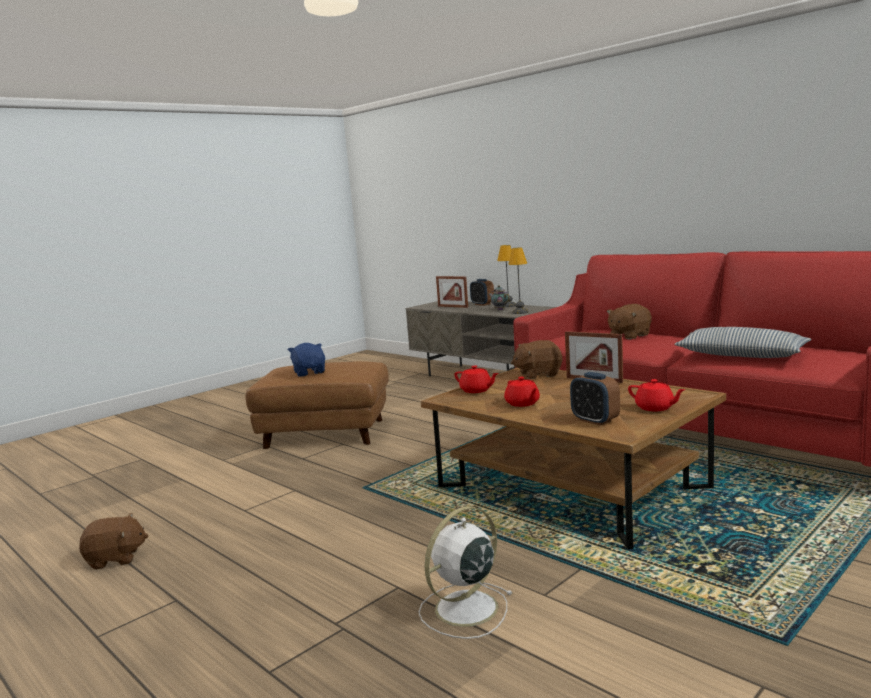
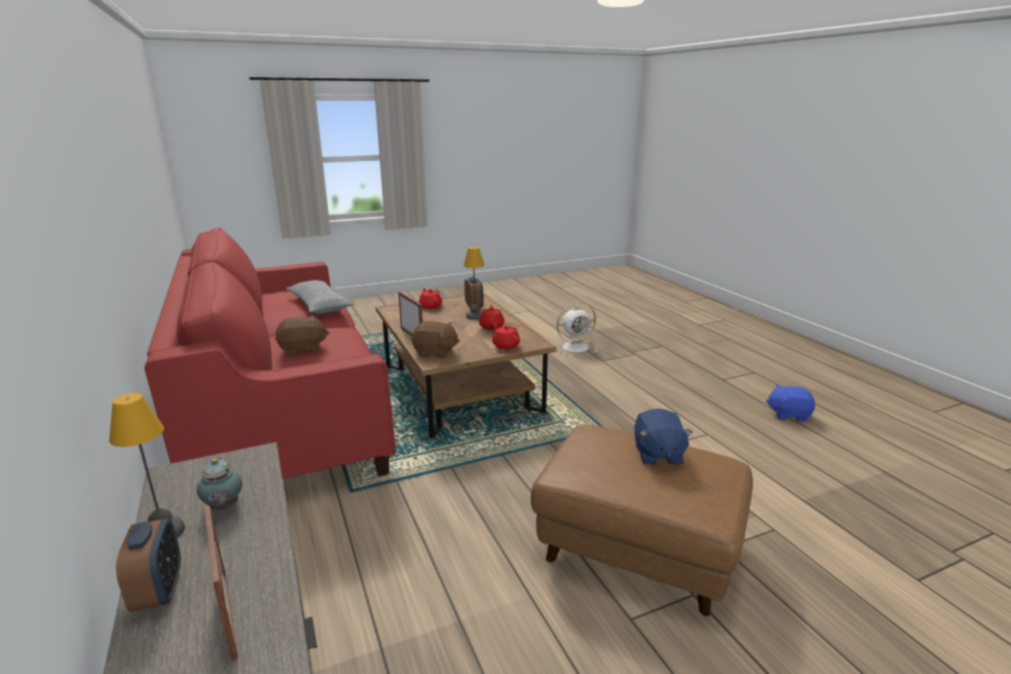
camera: 160 degrees left, 10 degrees up
brown plush toy [79,513,149,570] -> blue plush toy [766,384,815,422]
table lamp [508,247,528,314] -> table lamp moved to [463,247,484,320]

